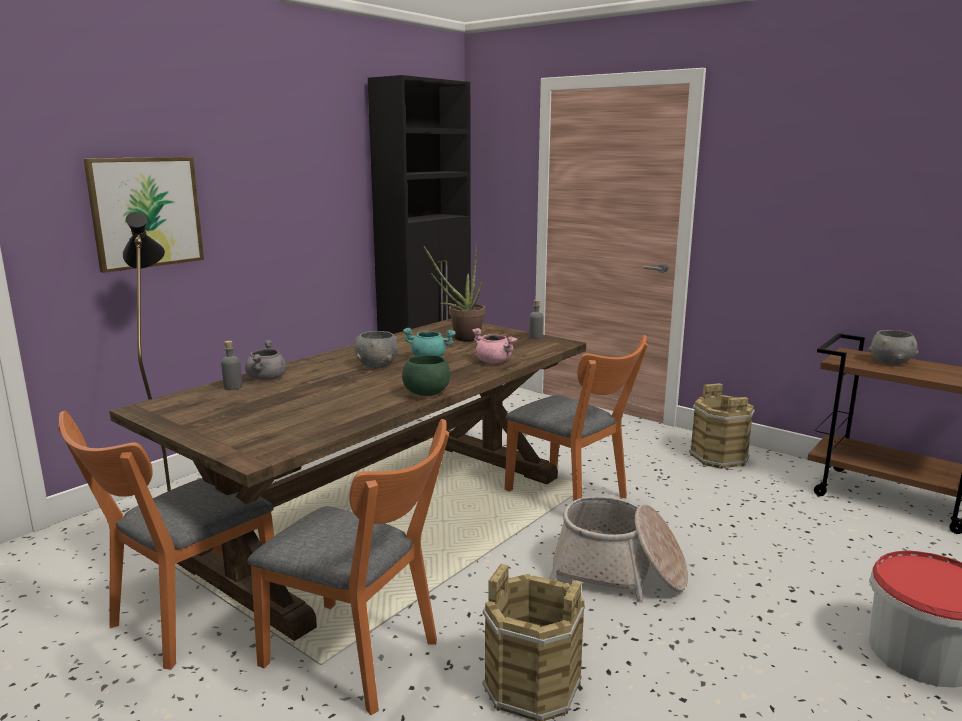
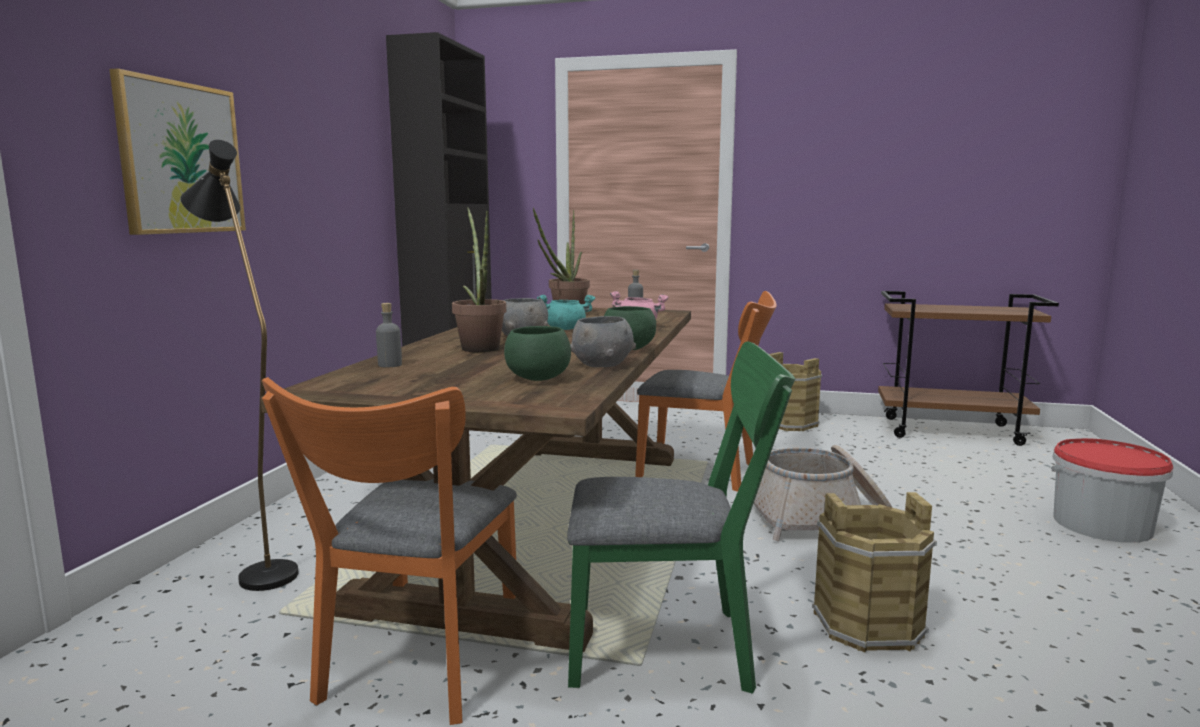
camera: 25 degrees left, 5 degrees down
grey cooking pot [245,340,286,380] -> none
orange chair [247,419,449,715] -> green chair [567,342,795,694]
grey bowl [869,330,918,365] -> grey bowl moved to [570,316,636,367]
none -> potted plant [452,207,506,352]
none -> green bowl [504,326,571,381]

